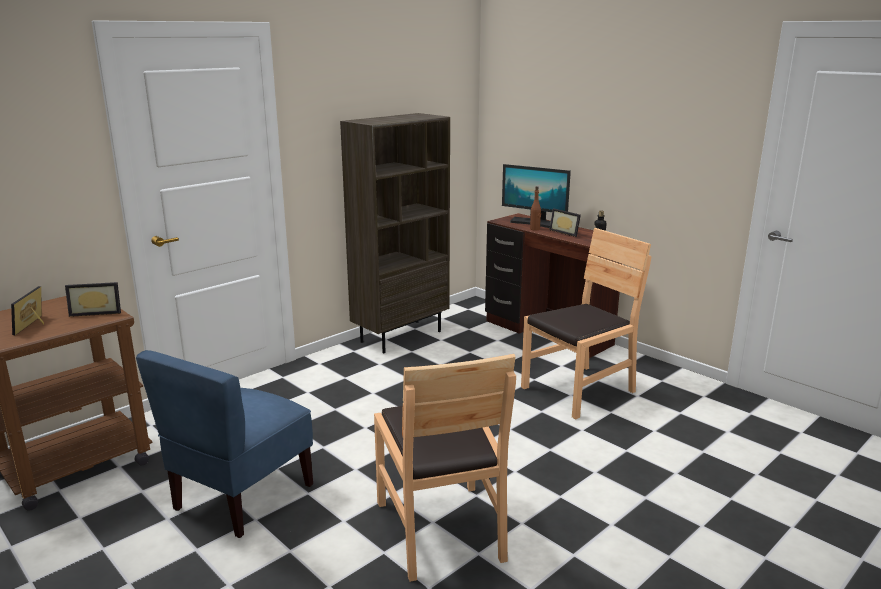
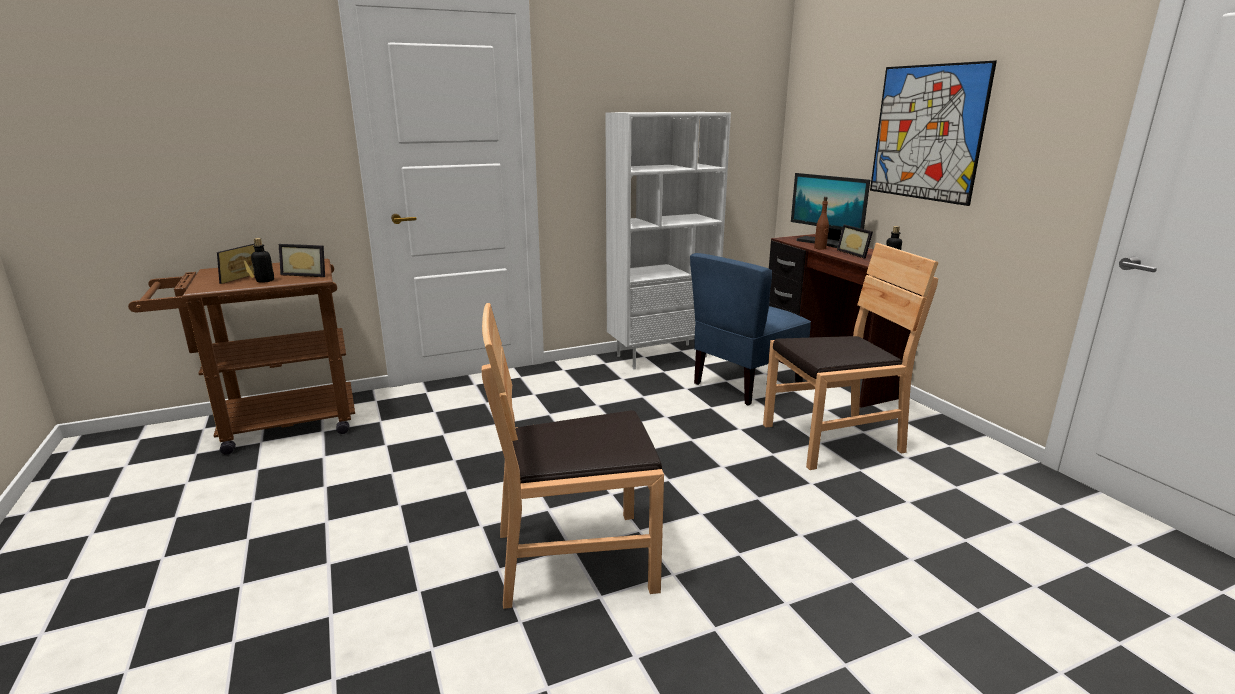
camera: 20 degrees right, 0 degrees up
blue chair [136,350,313,538] -> blue chair moved to [690,253,811,406]
brown bookcase [340,113,450,353] -> white bookcase [605,112,731,369]
brown chair [374,354,516,582] -> brown chair turned 75 degrees clockwise [482,303,664,609]
none -> bottle [251,238,274,283]
none -> picture [870,61,997,206]

